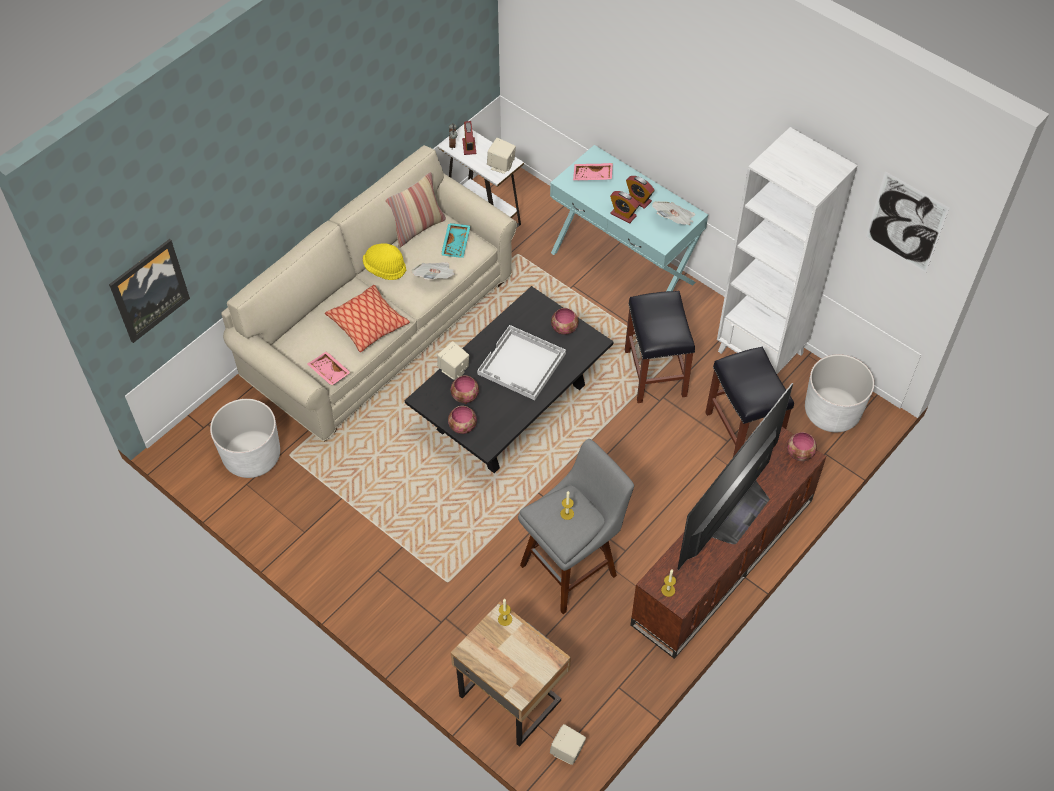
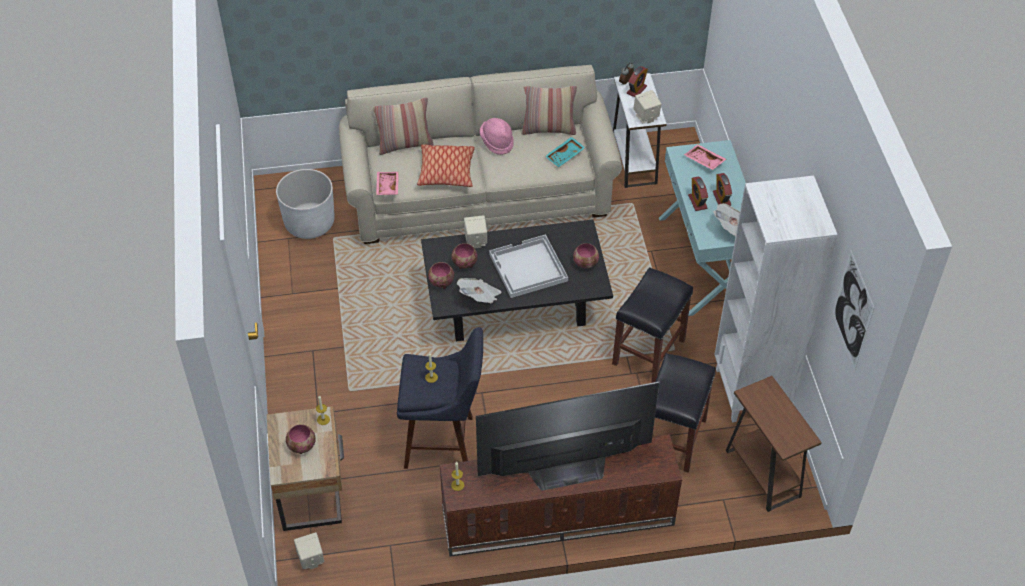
camera: 40 degrees right, 5 degrees down
picture [109,239,190,343] -> none
yellow hat [363,243,406,280] -> pink hat [480,118,514,155]
newspaper [412,262,455,280] -> newspaper moved to [457,278,502,303]
grey stool [518,439,634,614] -> blue stool [397,327,483,469]
bowl [787,432,817,461] -> bowl moved to [286,424,316,454]
white planter [805,354,874,432] -> brown side table [726,376,822,512]
none -> pillow [373,97,434,155]

